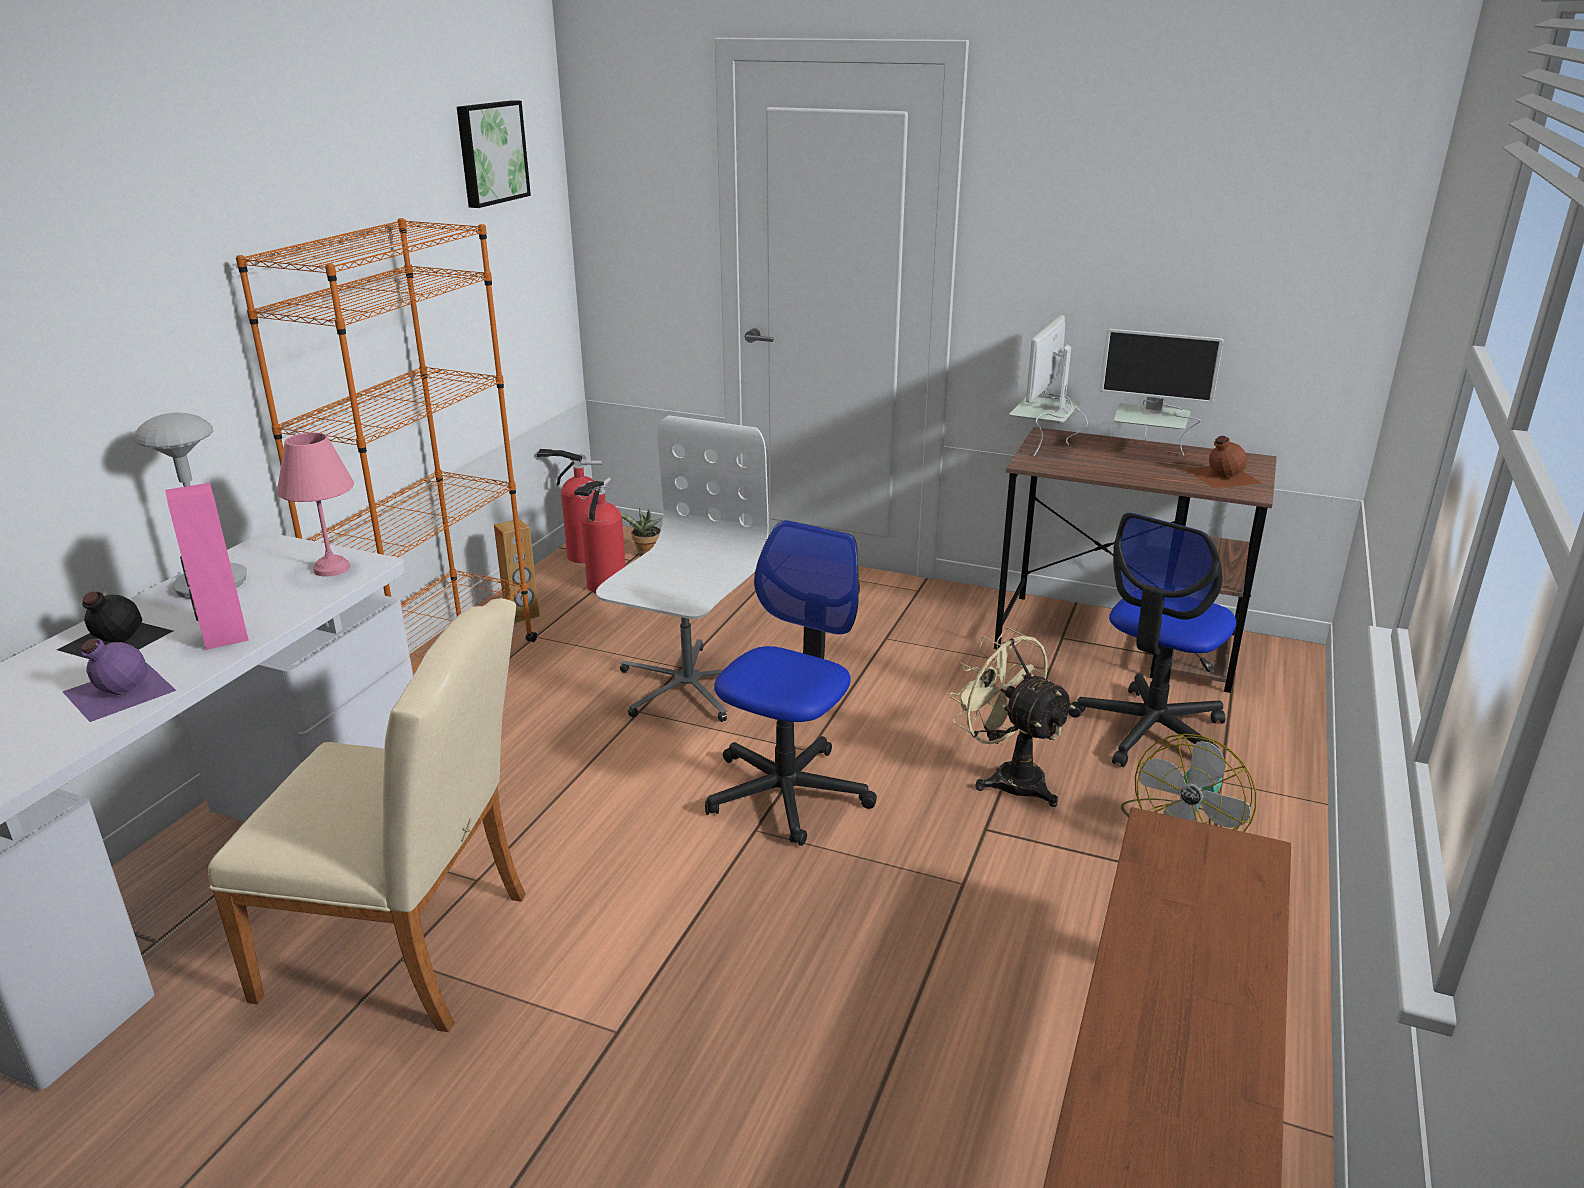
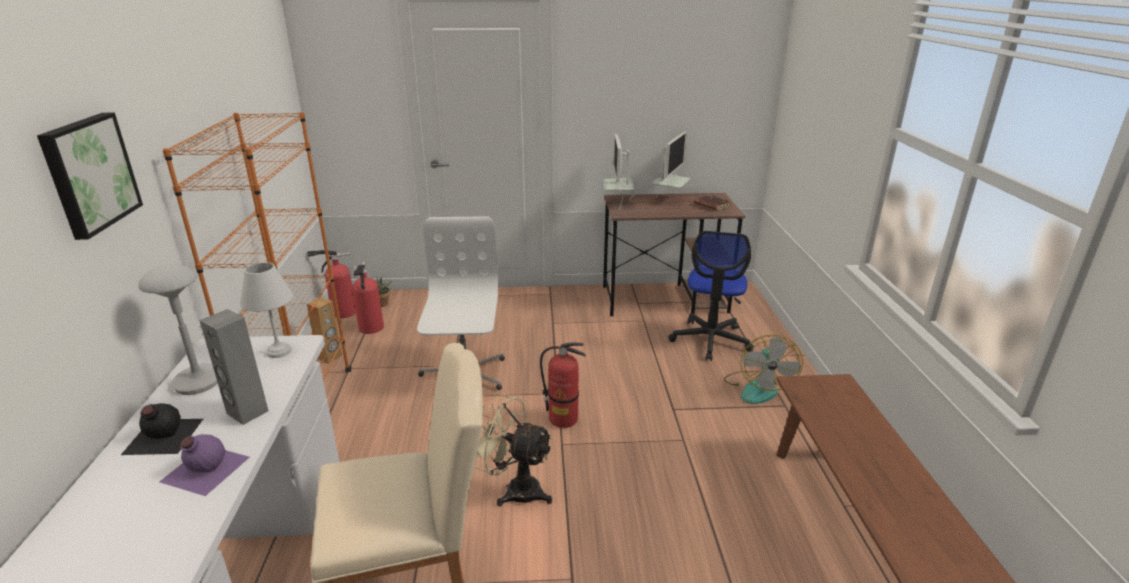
camera: 25 degrees left, 0 degrees up
pink speaker [165,483,249,650] -> grey speaker [199,309,268,425]
pink table lamp [277,432,354,576] -> white table lamp [240,262,293,358]
picture [457,100,531,208] -> picture moved to [37,113,143,240]
office chair [705,520,877,846] -> fire extinguisher [540,342,586,428]
beige fan [949,627,1075,807] -> beige fan moved to [474,394,553,506]
monitor [1100,329,1224,456] -> monitor turned 60 degrees counterclockwise [649,132,690,197]
brown bottle [1184,436,1262,488] -> brown book [694,195,732,211]

